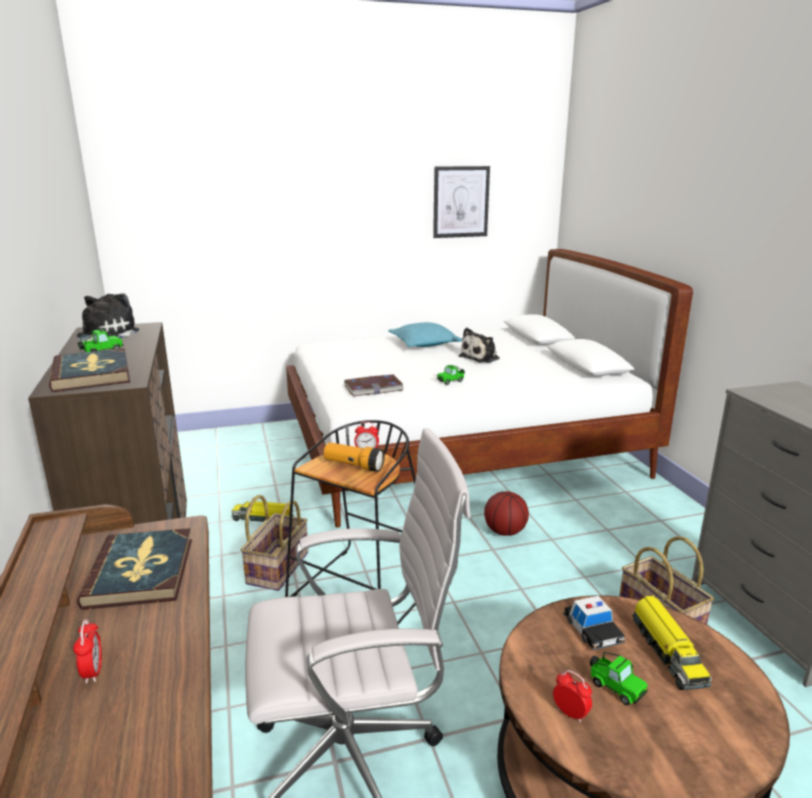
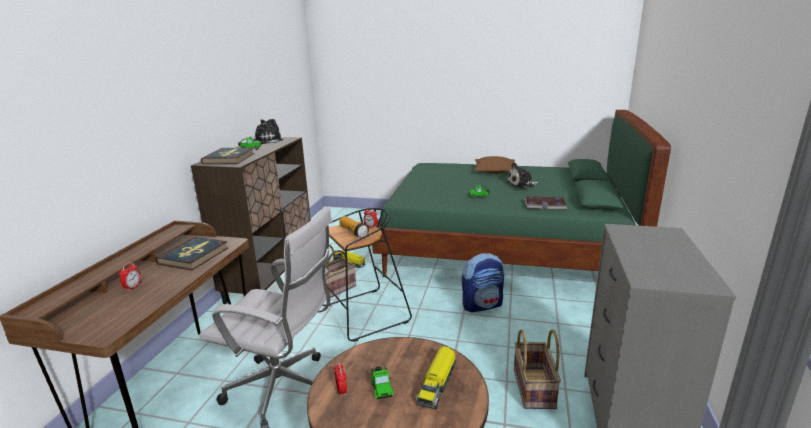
camera: 30 degrees right, 0 degrees up
white bed [286,249,693,528] -> green bed [372,110,671,277]
book [344,375,404,396] -> book moved to [525,196,567,210]
turquoise pillow [388,322,462,347] -> brown pillow [474,156,515,173]
picture [433,166,490,238] -> none
basketball [484,491,529,536] -> backpack [462,253,504,312]
toy car [563,596,626,650] -> none

